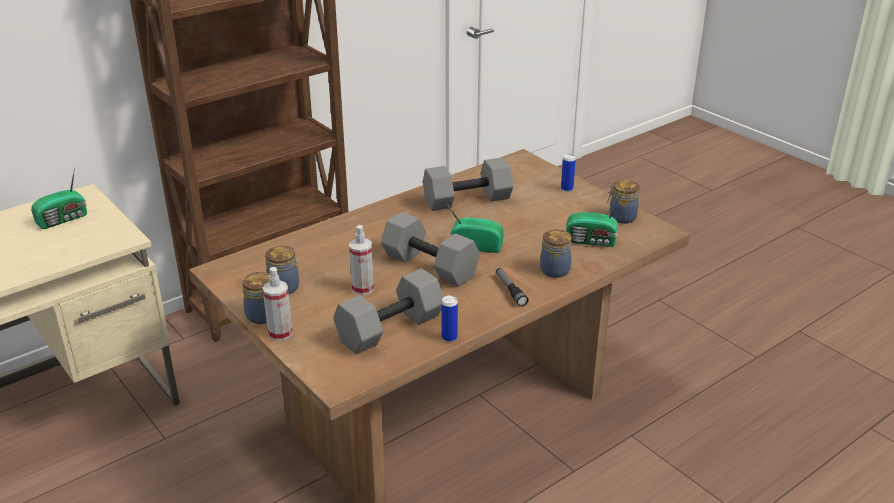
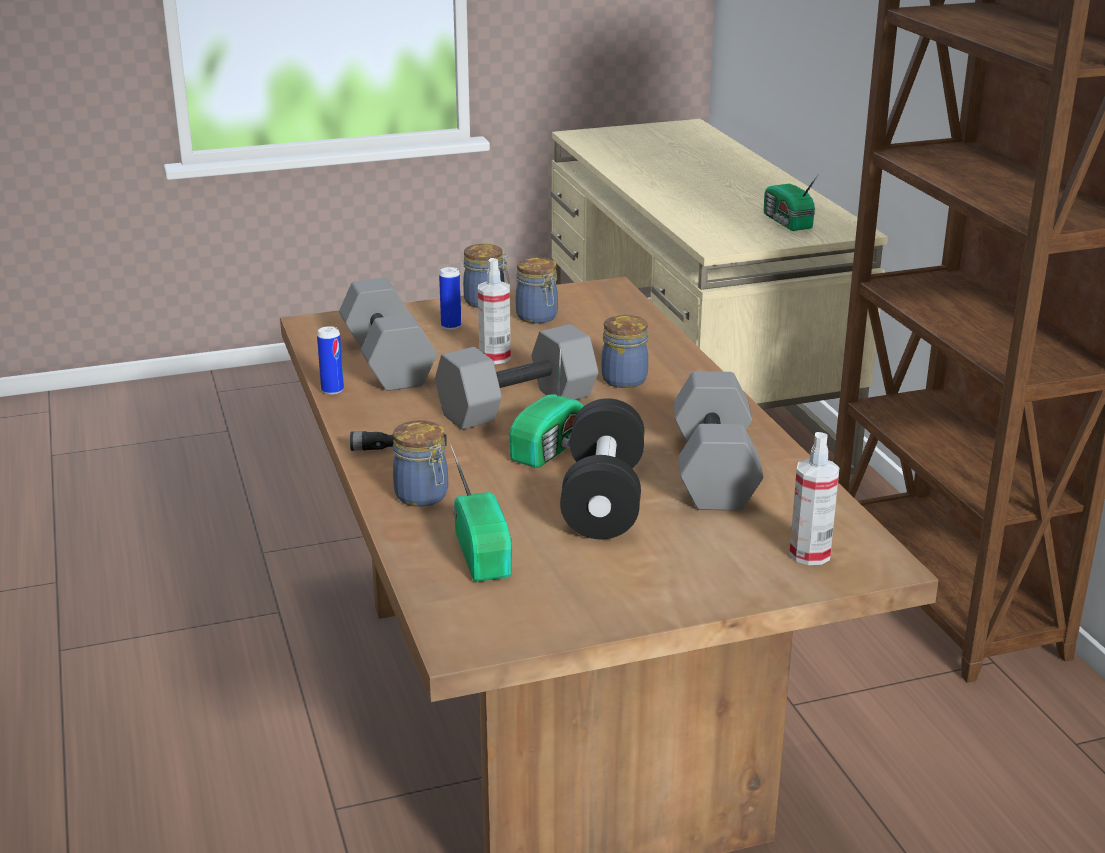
camera: 110 degrees right, 5 degrees down
spray bottle [263,267,293,341] -> spray bottle moved to [789,432,840,565]
can [561,154,576,192] -> can moved to [439,267,461,330]
radio [566,195,625,247] -> radio turned 135 degrees clockwise [450,444,512,582]
jar [607,180,640,224] -> jar moved to [601,315,648,388]
none -> black dumbbell [560,398,644,539]

